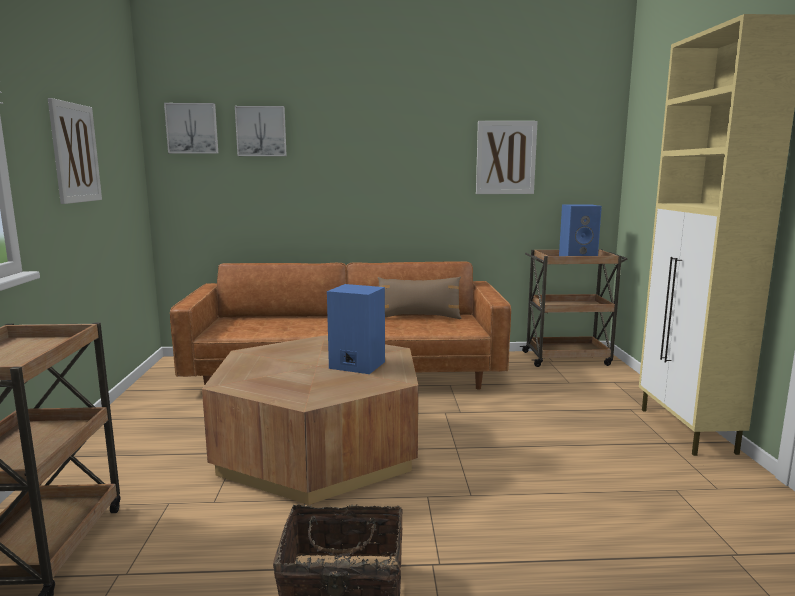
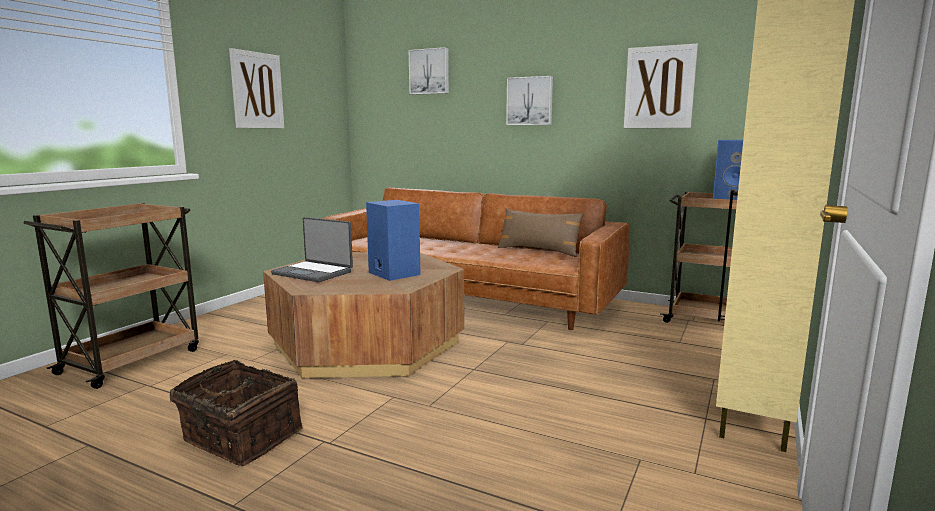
camera: 30 degrees right, 0 degrees up
picture [164,103,218,154] -> picture moved to [506,76,553,125]
none -> laptop [271,217,353,282]

